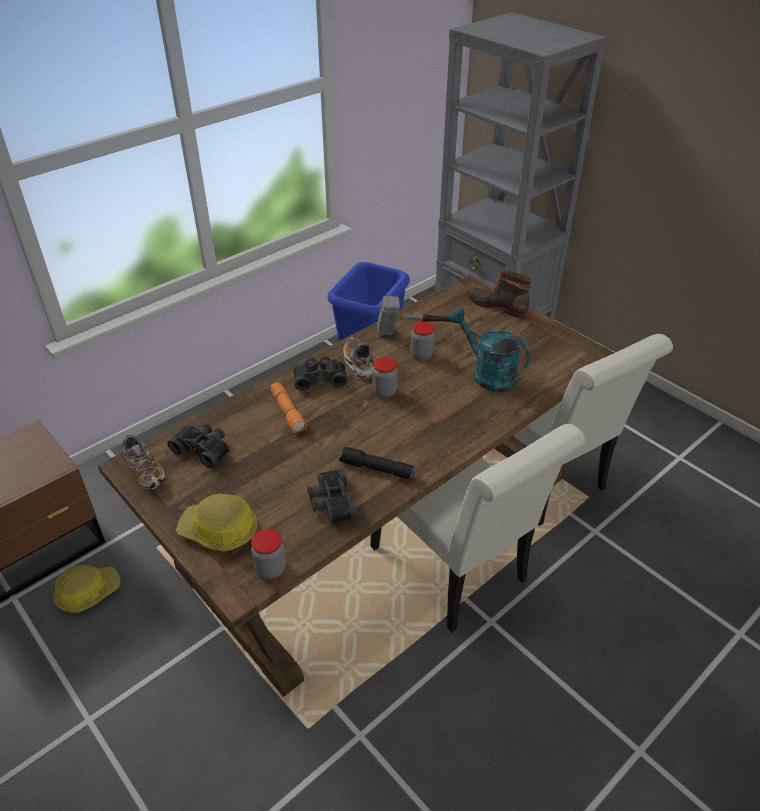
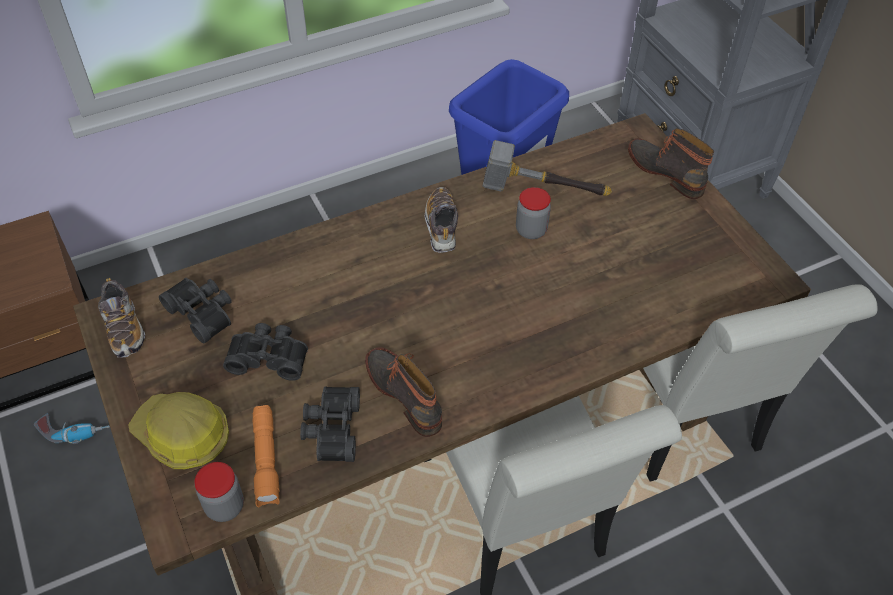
camera: 15 degrees right, 10 degrees up
hard hat [54,565,121,613] -> power drill [34,413,110,444]
orange flashlight [271,382,307,433] -> orange flashlight moved to [253,405,280,507]
black binoculars [293,356,348,391] -> black binoculars moved to [223,323,308,381]
black flashlight [339,447,415,479] -> boot [365,348,442,437]
jar [373,357,398,397] -> none
turquoise watering can [449,308,530,392] -> none

